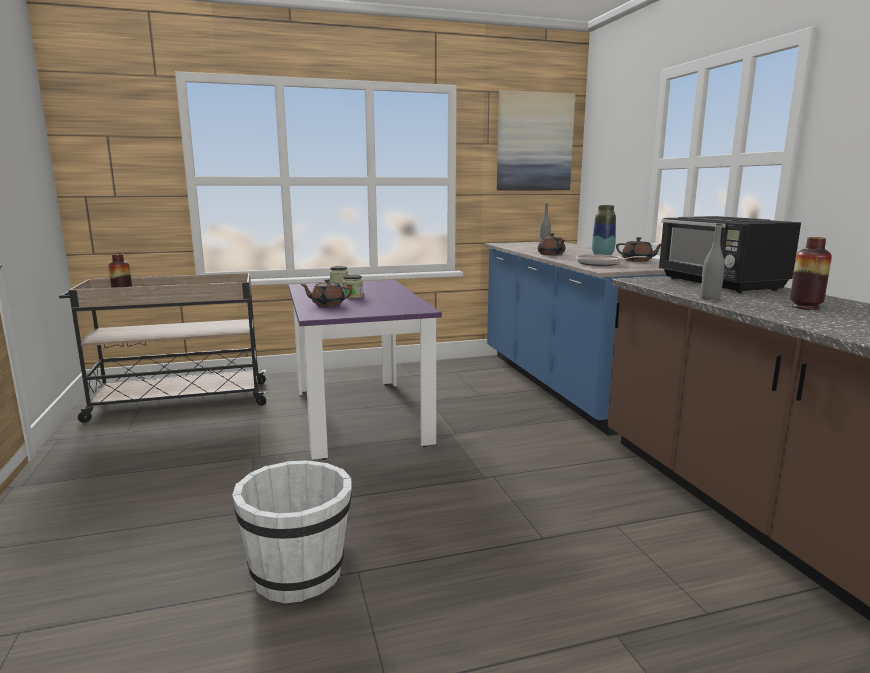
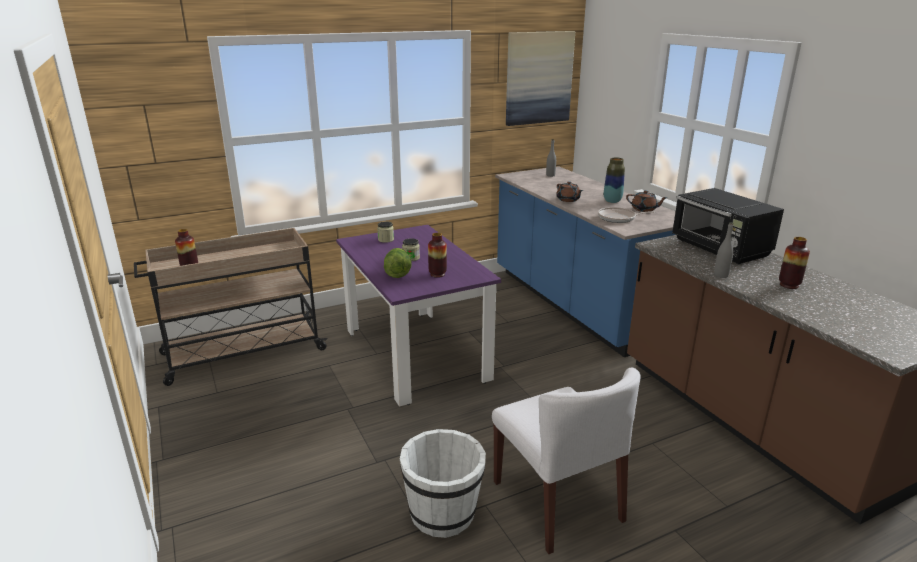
camera: 10 degrees left, 10 degrees up
brown teapot [300,279,352,306] -> lettuce [384,248,412,278]
none -> vase [428,233,447,278]
none -> white chair [492,368,641,554]

